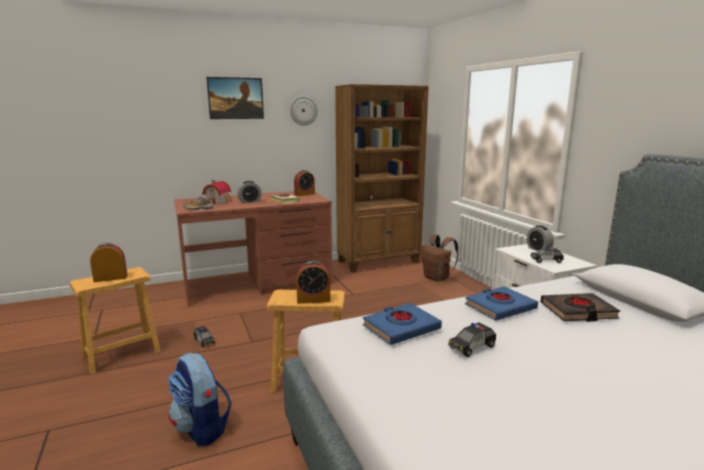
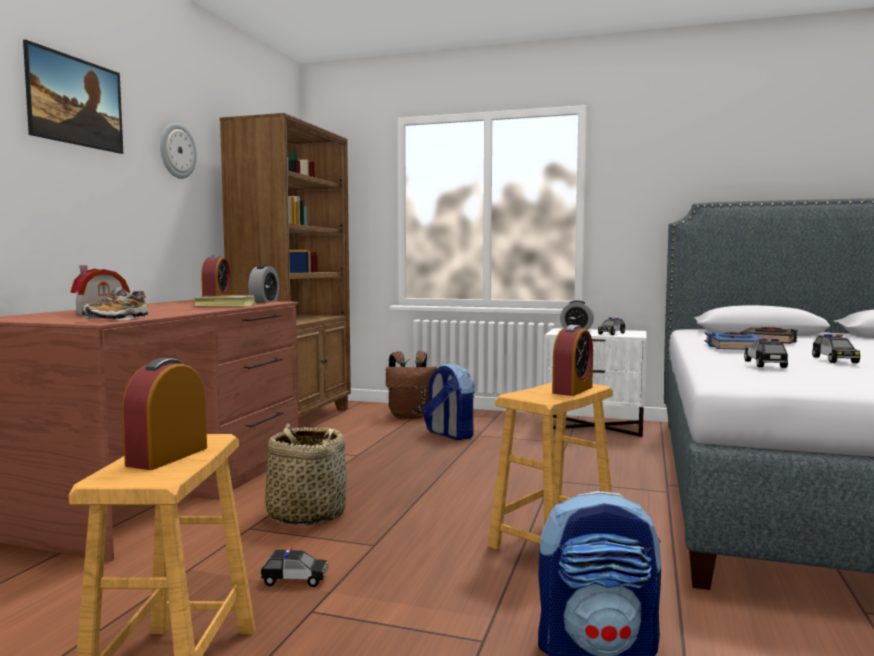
camera: 50 degrees left, 10 degrees down
alarm clock [237,181,262,203] -> alarm clock moved to [248,265,279,303]
blue book [363,303,442,345] -> toy car [744,339,788,368]
none -> basket [265,424,347,525]
none -> backpack [423,363,475,440]

